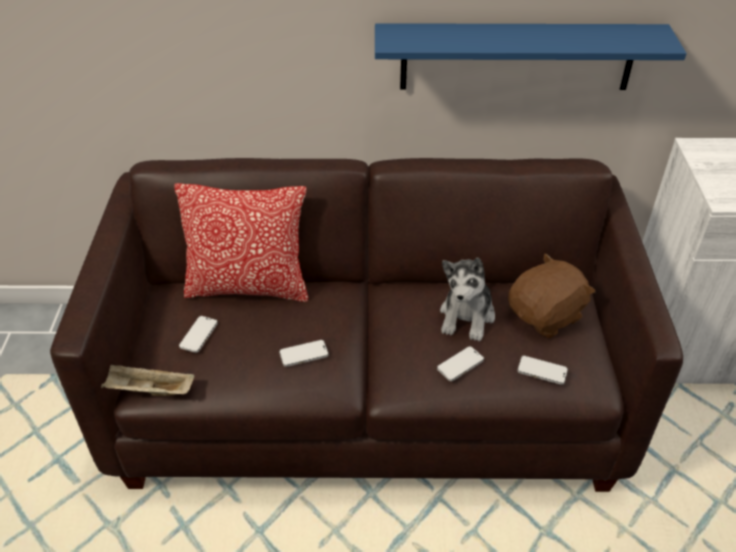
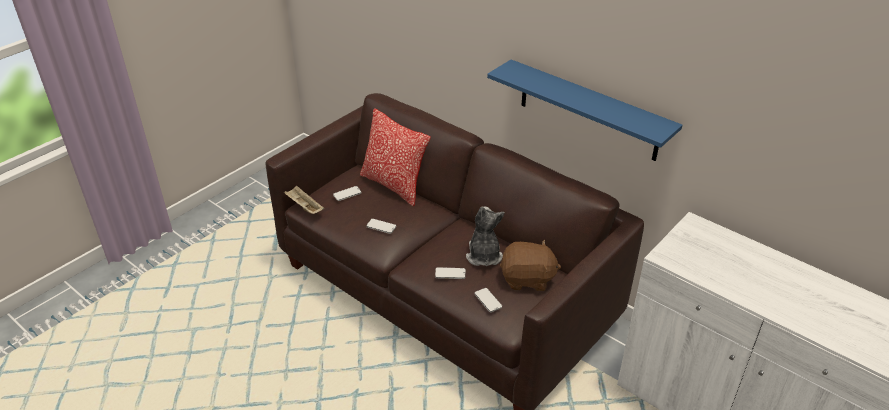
camera: 40 degrees right, 5 degrees down
plush toy [440,258,495,341] -> plush toy turned 120 degrees clockwise [466,206,504,266]

